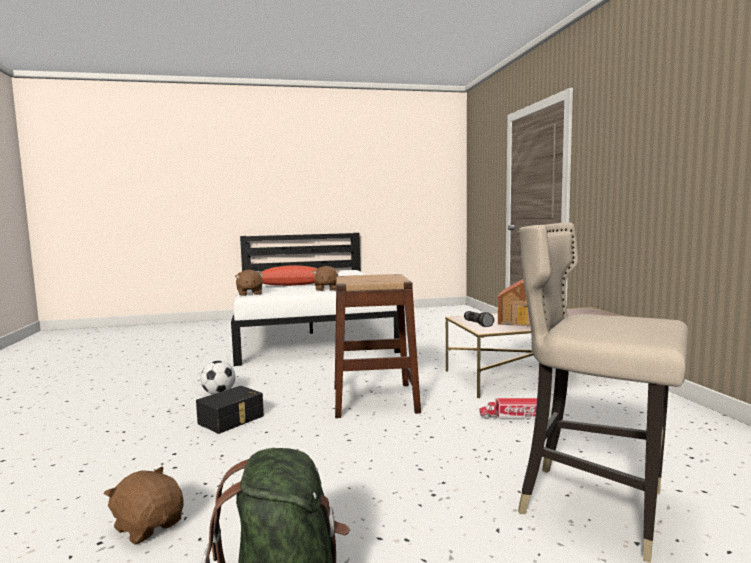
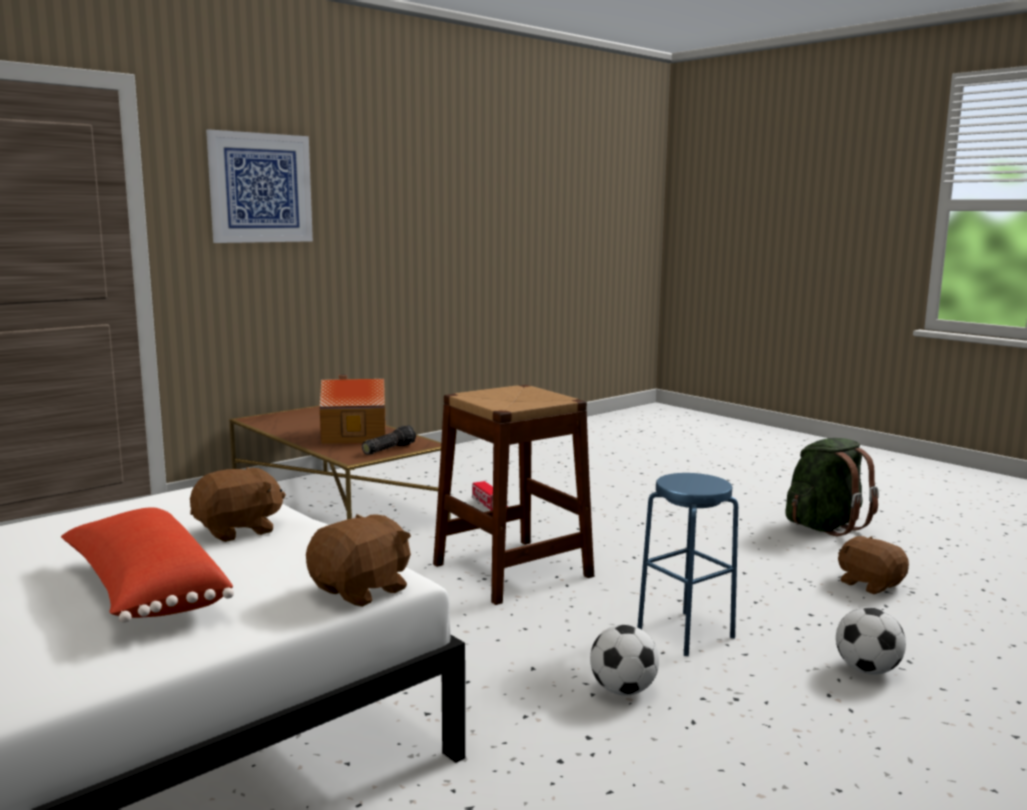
camera: 120 degrees left, 5 degrees up
brown plush toy [104,467,183,545] -> brown plush toy turned 135 degrees clockwise [838,536,909,594]
black storage box [196,386,264,434] -> blue stool [638,473,738,656]
beige stool [518,222,688,563] -> none
none -> picture [206,129,313,243]
none -> football [836,607,906,675]

